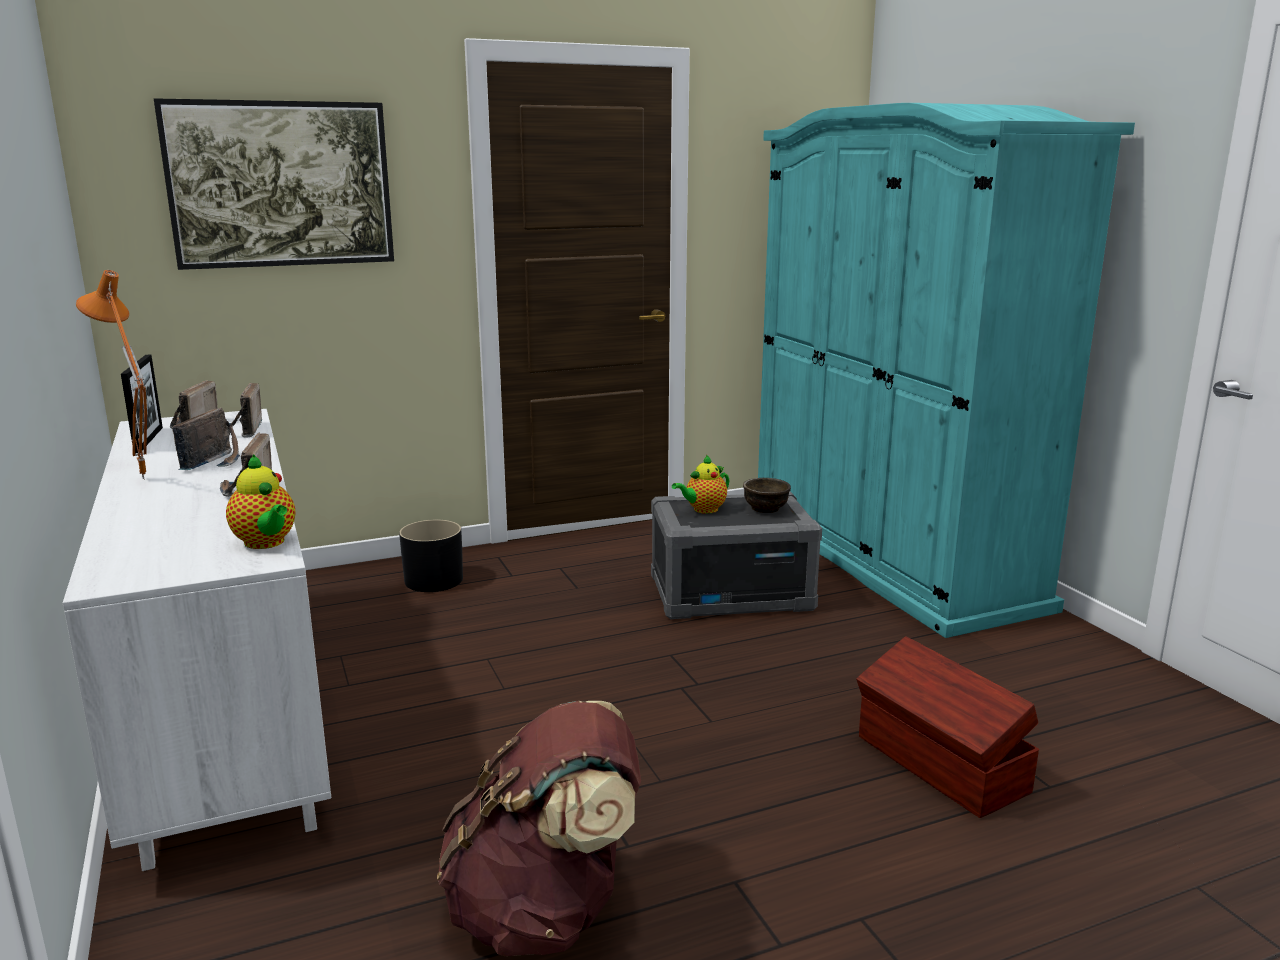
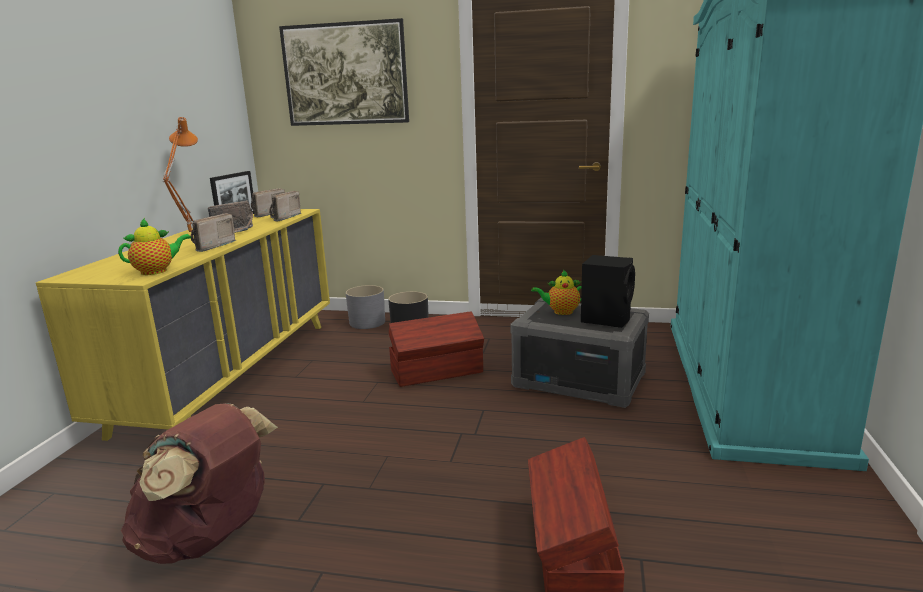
camera: 35 degrees right, 0 degrees up
white dresser [63,409,331,871] -> yellow dresser [36,209,330,441]
teapot [226,455,295,549] -> teapot turned 120 degrees counterclockwise [118,218,191,275]
brown bowl [743,478,791,513] -> black speaker [581,255,635,328]
none -> grey planter [346,285,385,329]
none -> brown storage box [389,311,484,387]

